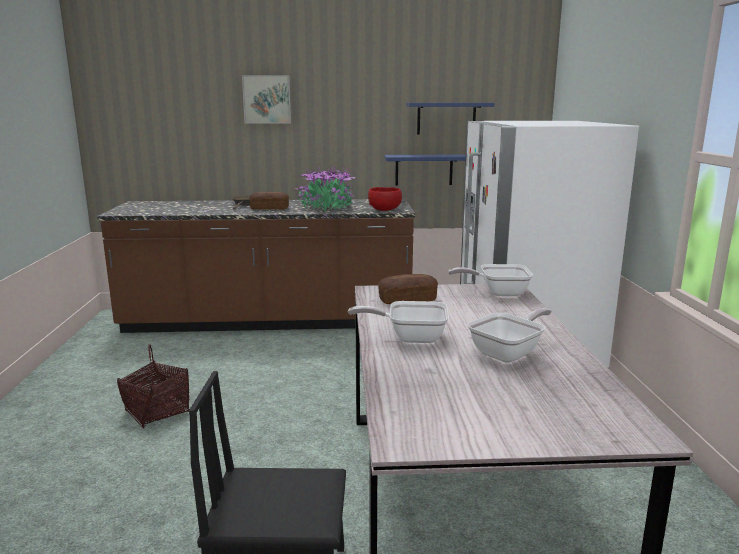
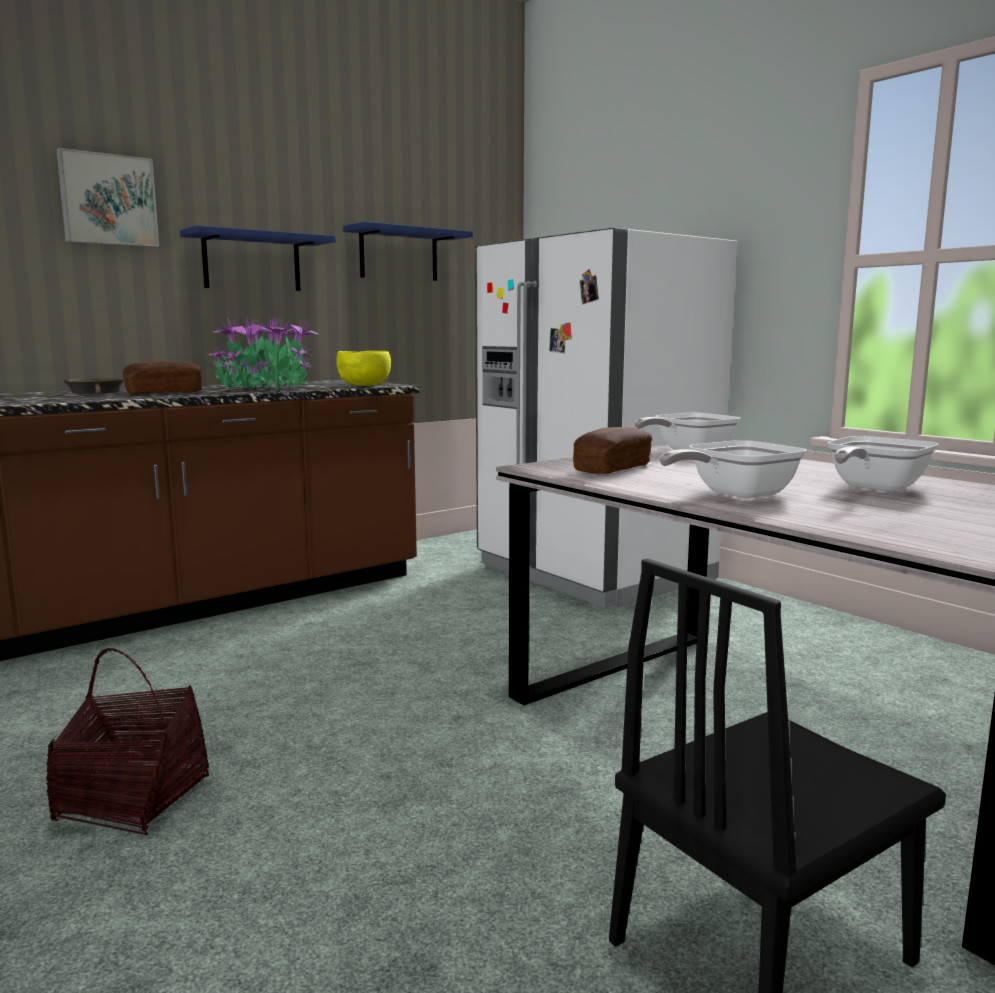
camera: 35 degrees left, 5 degrees down
red bowl [368,187,402,211] -> yellow bowl [336,351,391,386]
blue shelf [384,155,466,185] -> blue shelf moved to [180,225,336,291]
frying pan [467,308,551,363] -> frying pan turned 150 degrees counterclockwise [827,436,939,492]

